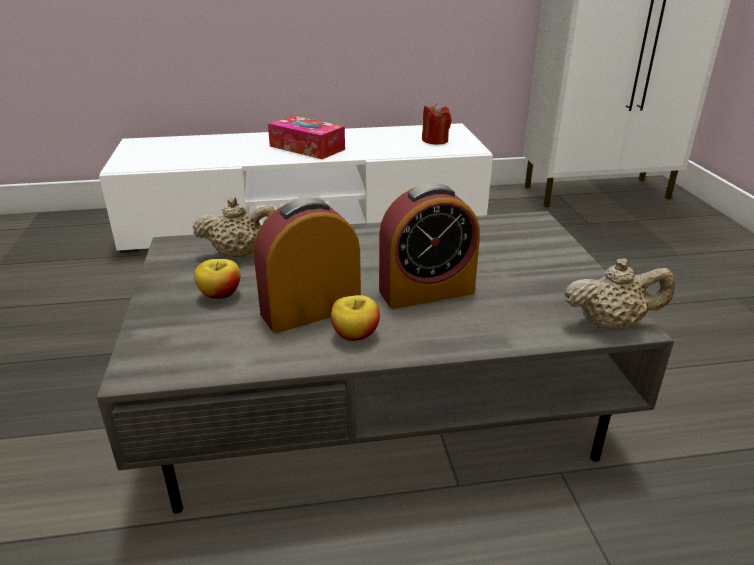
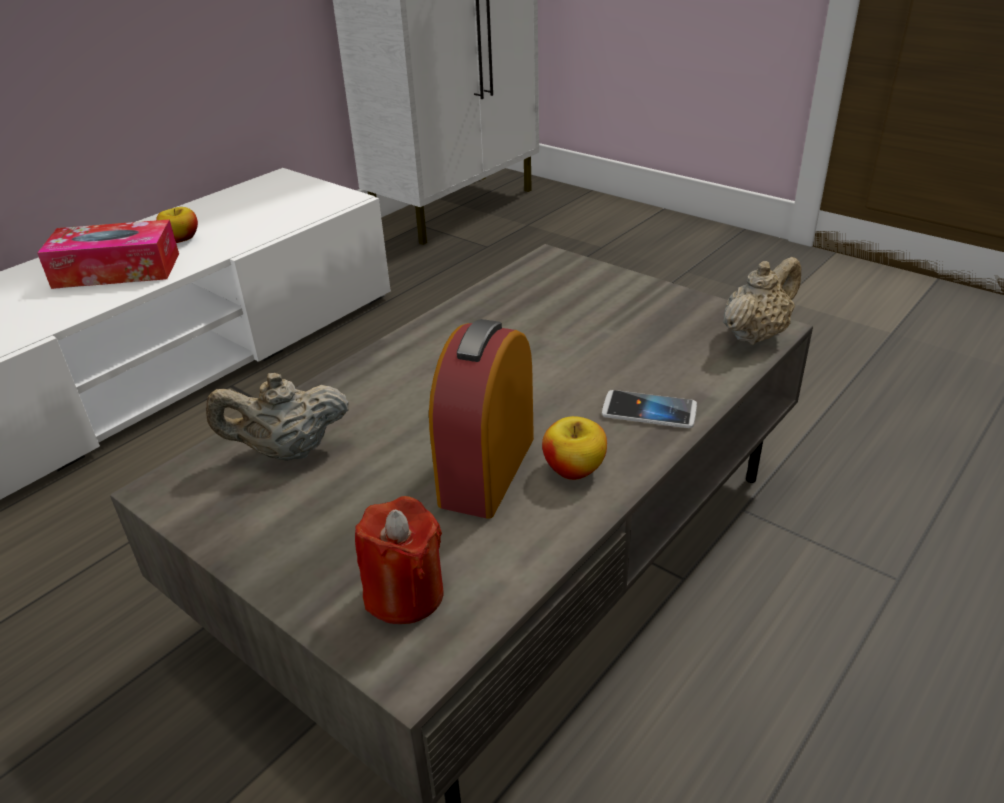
camera: 40 degrees left, 5 degrees up
beige teapot [192,197,275,258] -> beige teapot turned 150 degrees counterclockwise [206,373,349,461]
apple [194,259,240,299] -> apple moved to [156,207,198,243]
alarm clock [379,183,480,309] -> none
red candle [422,103,451,145] -> red candle moved to [355,496,444,624]
none -> phone [602,390,697,428]

